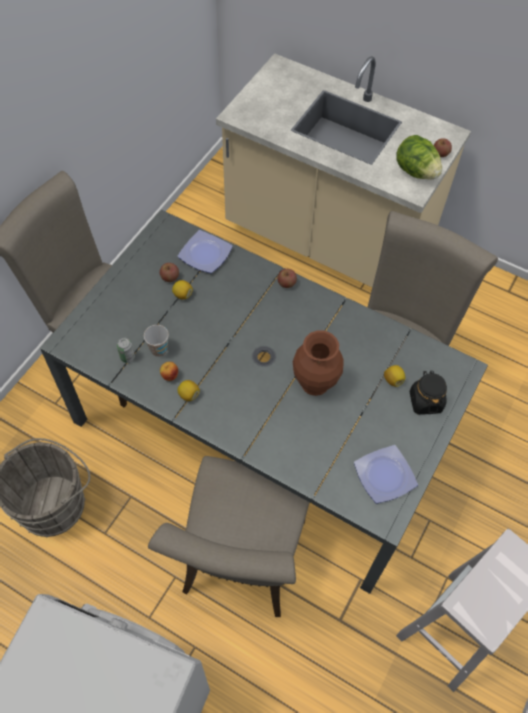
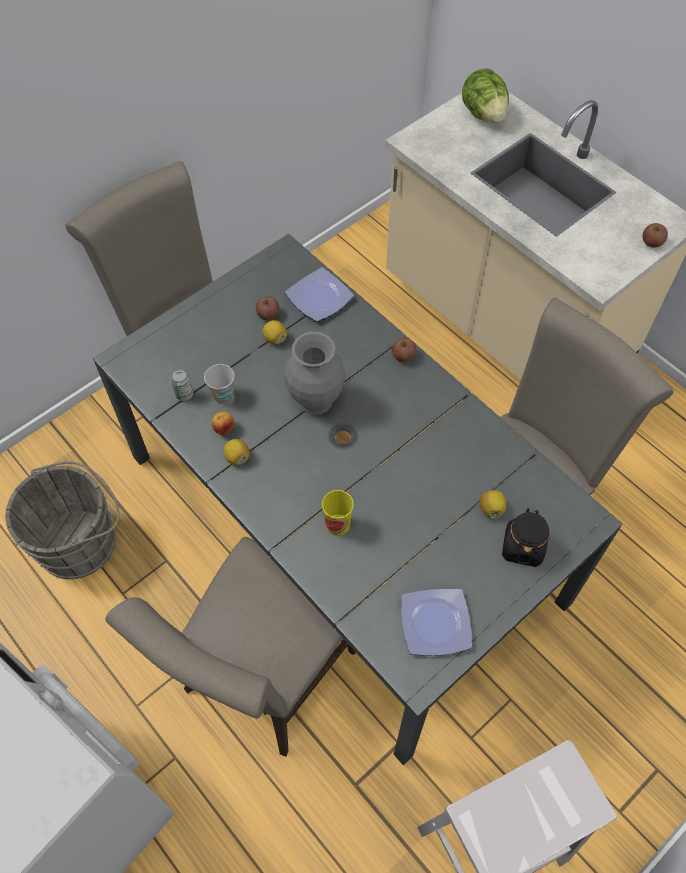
camera: 20 degrees right, 0 degrees up
brown vase [293,330,344,396] -> none
lettuce [396,135,442,180] -> lettuce moved to [462,68,509,123]
none -> grey vase [285,331,346,415]
none -> cup [322,490,354,536]

